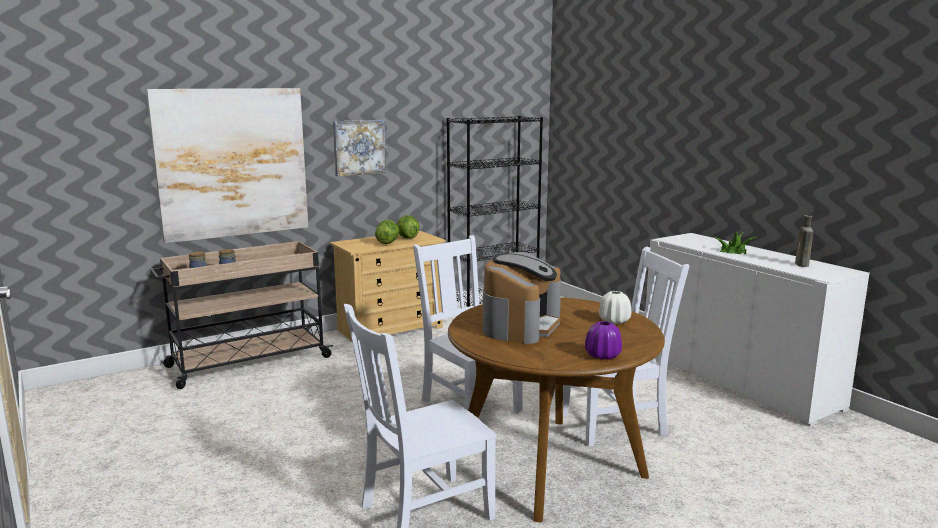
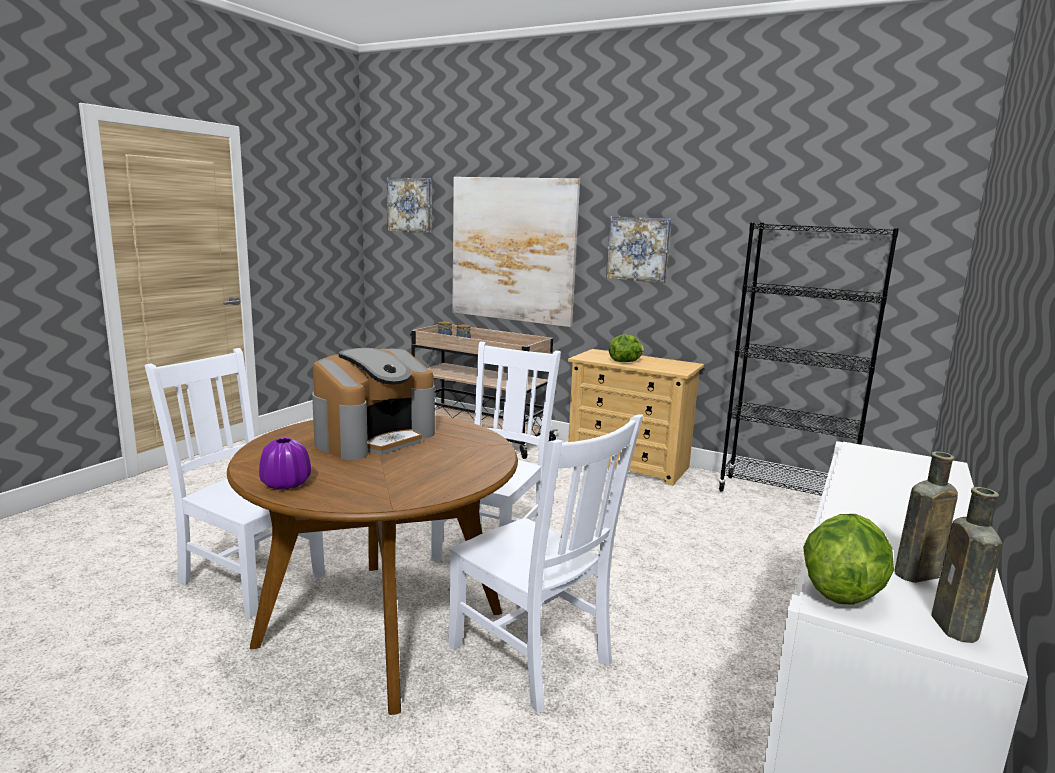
camera: 60 degrees right, 0 degrees up
lettuce [396,215,420,239] -> lettuce moved to [803,514,894,605]
coffee machine [483,252,561,344] -> coffee machine turned 45 degrees counterclockwise [312,348,435,460]
white vase [599,291,631,324] -> none
potted plant [714,231,756,254] -> none
none -> picture [387,178,432,233]
none -> brown bottle [931,487,1002,643]

